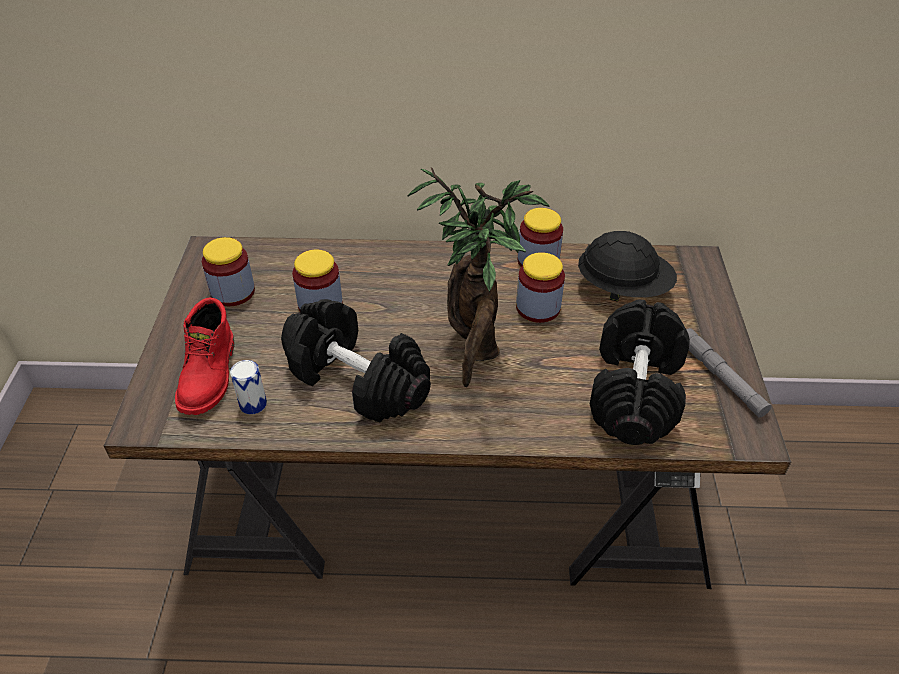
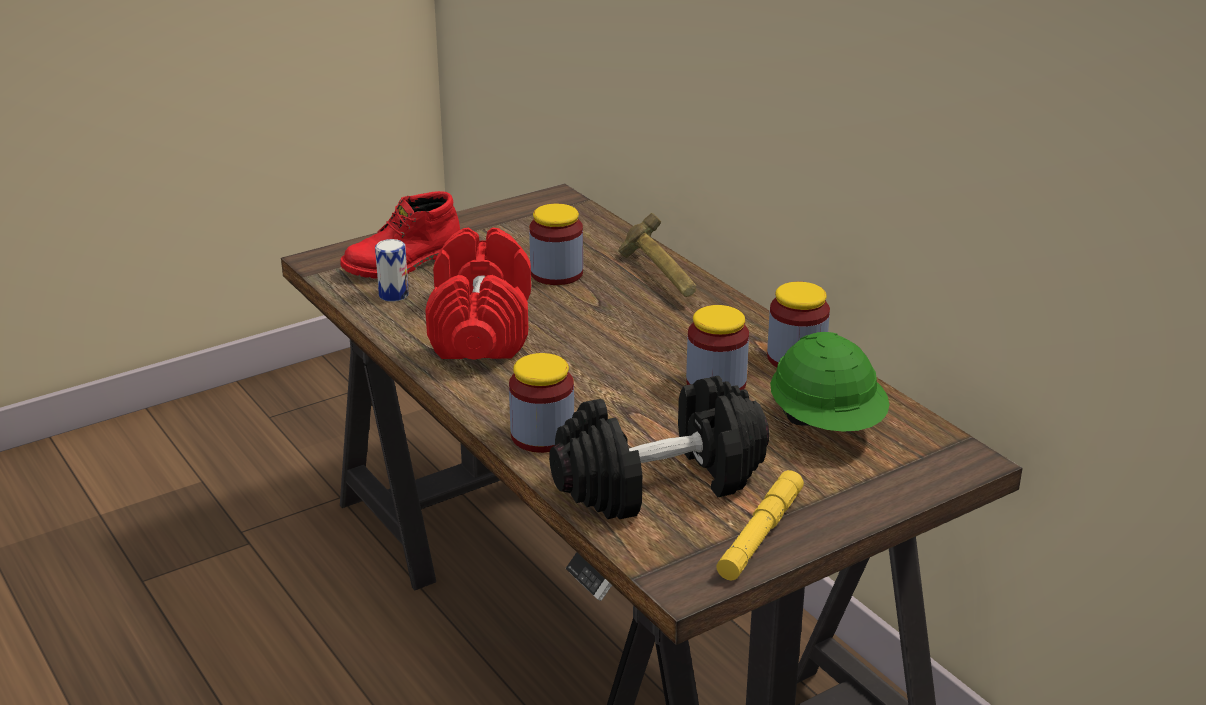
camera: 55 degrees right, 15 degrees down
jar [202,237,255,306] -> jar moved to [509,353,574,453]
black dumbbell [281,299,431,422] -> red dumbbell [425,228,531,360]
potted plant [407,167,549,388] -> none
black hard hat [578,231,677,302] -> green hard hat [770,332,889,432]
grey flashlight [686,328,772,418] -> yellow flashlight [716,470,804,580]
none -> hammer [618,213,696,297]

